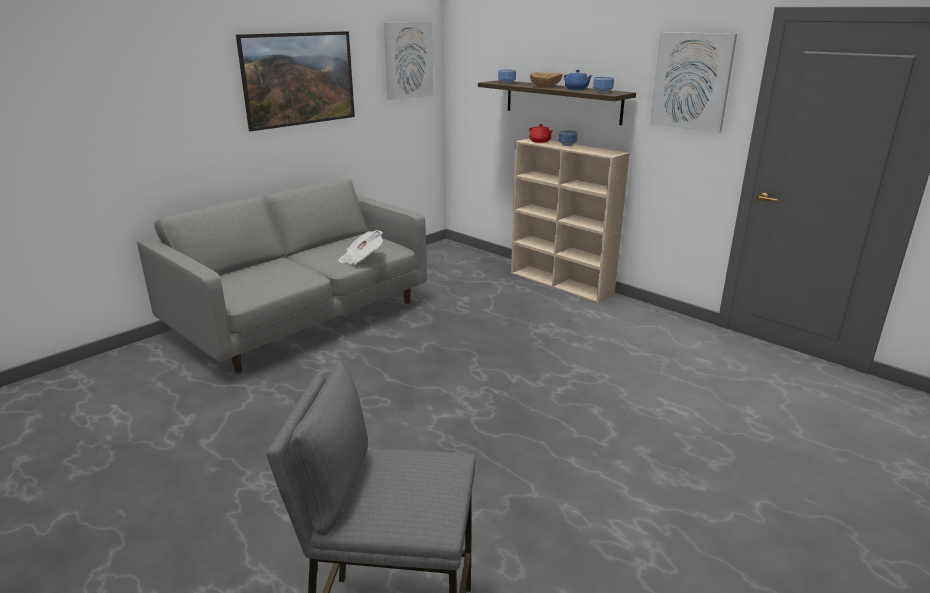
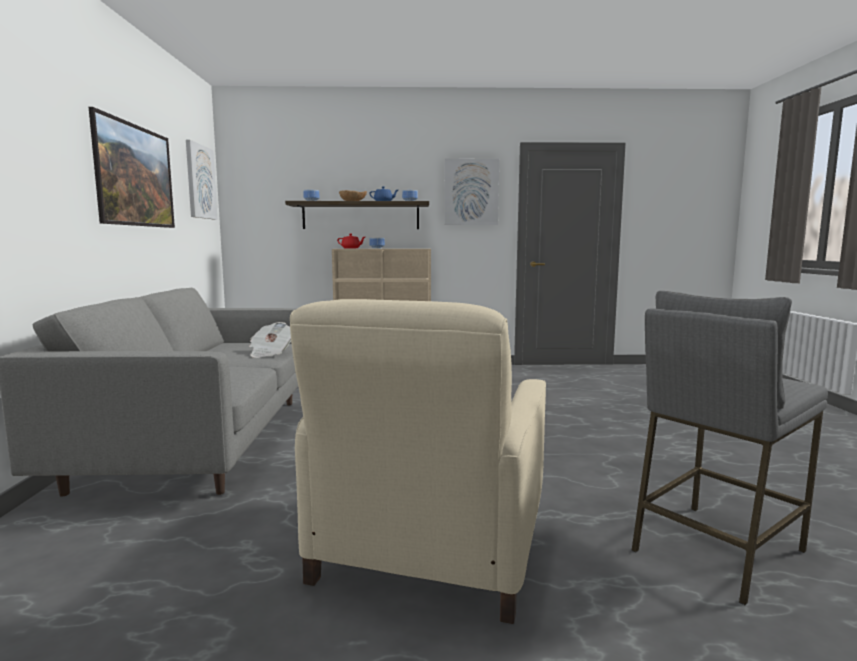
camera: 45 degrees left, 15 degrees down
none -> beige armchair [290,299,546,624]

